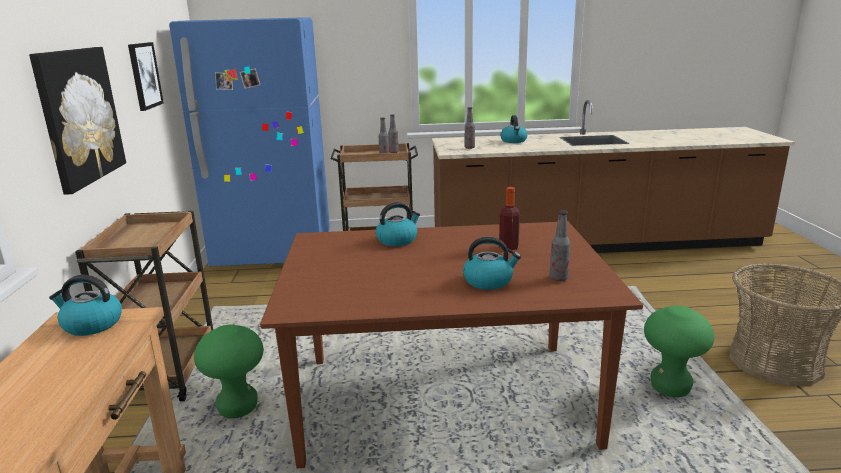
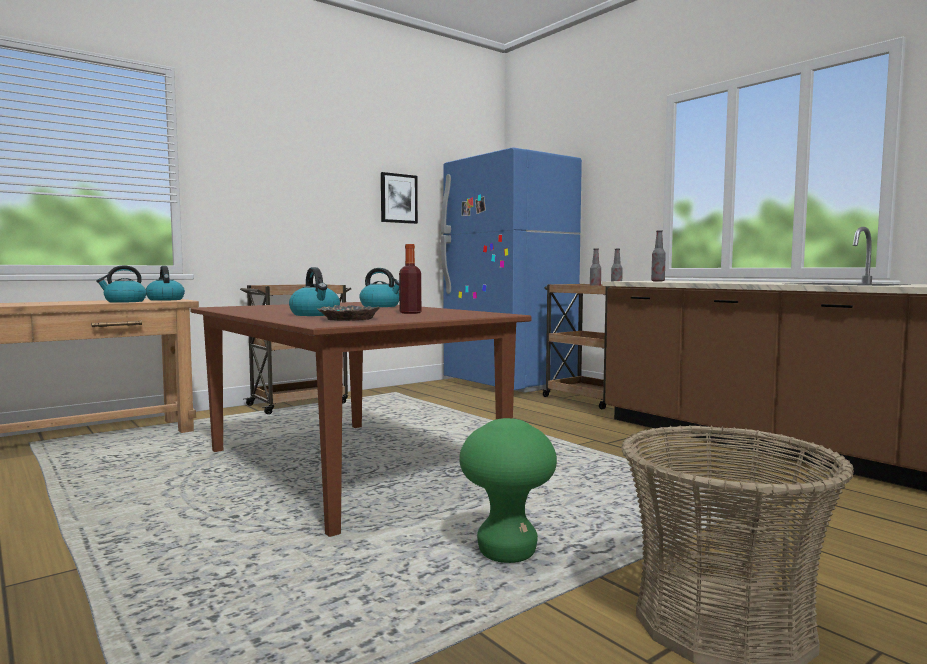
camera: 55 degrees right, 15 degrees down
picture [29,47,126,195] -> none
green stool [194,325,263,418] -> none
kettle [500,115,528,143] -> kettle moved to [96,265,146,303]
bottle [549,210,570,281] -> bowl [317,305,380,321]

